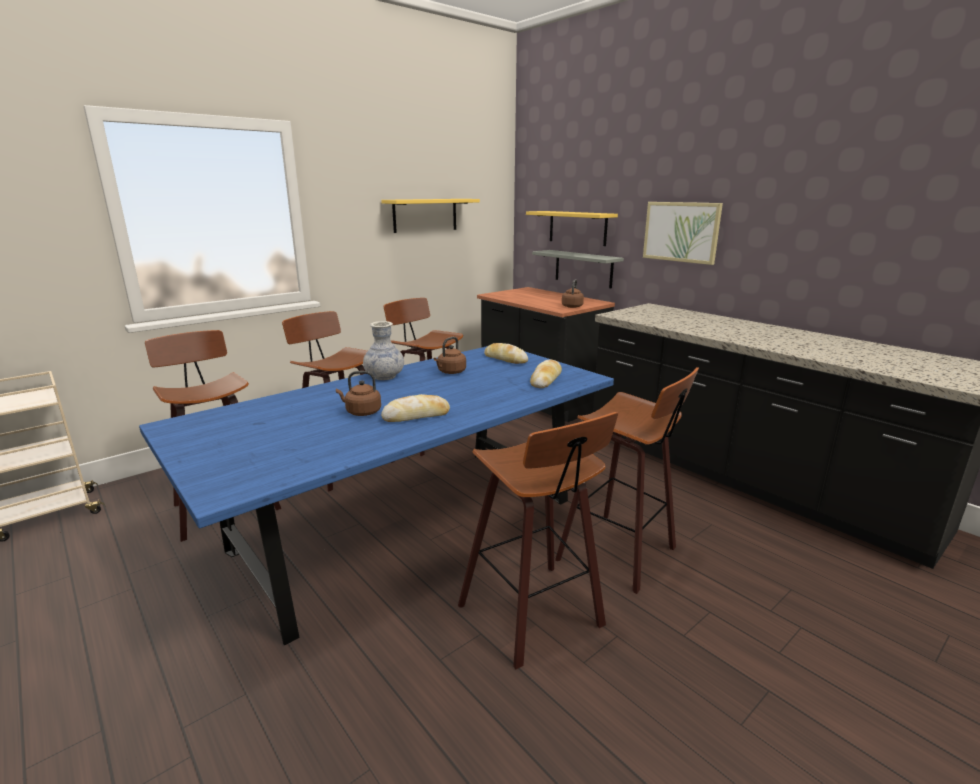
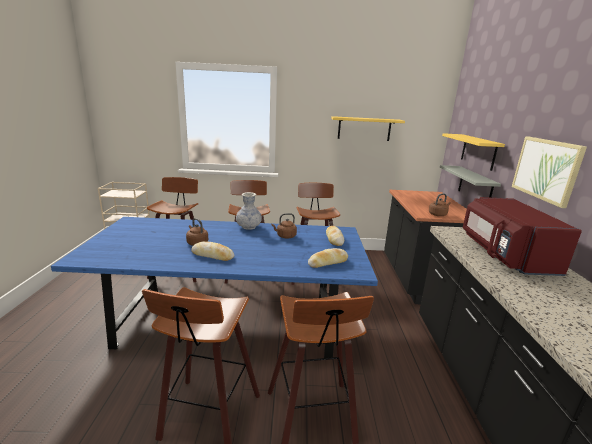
camera: 40 degrees right, 0 degrees up
none -> red microwave [463,197,582,276]

